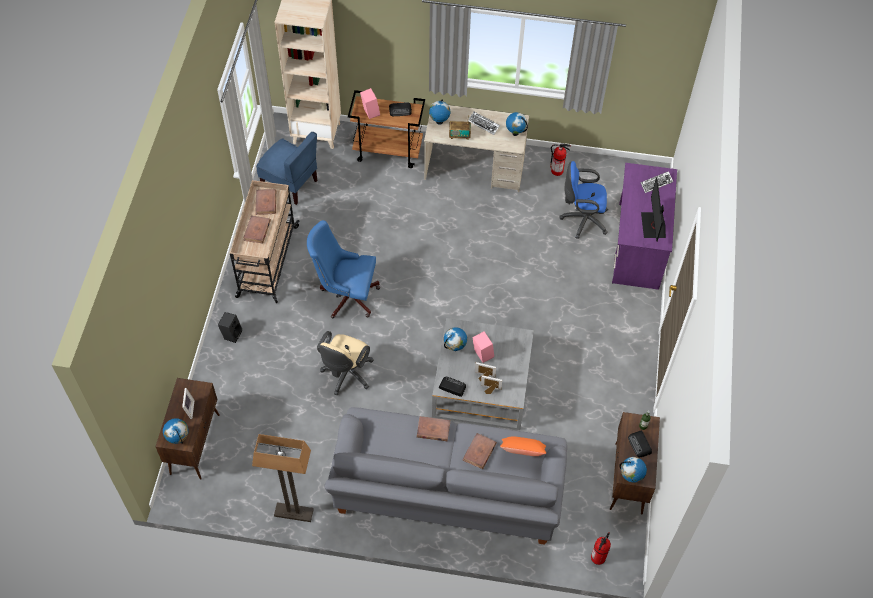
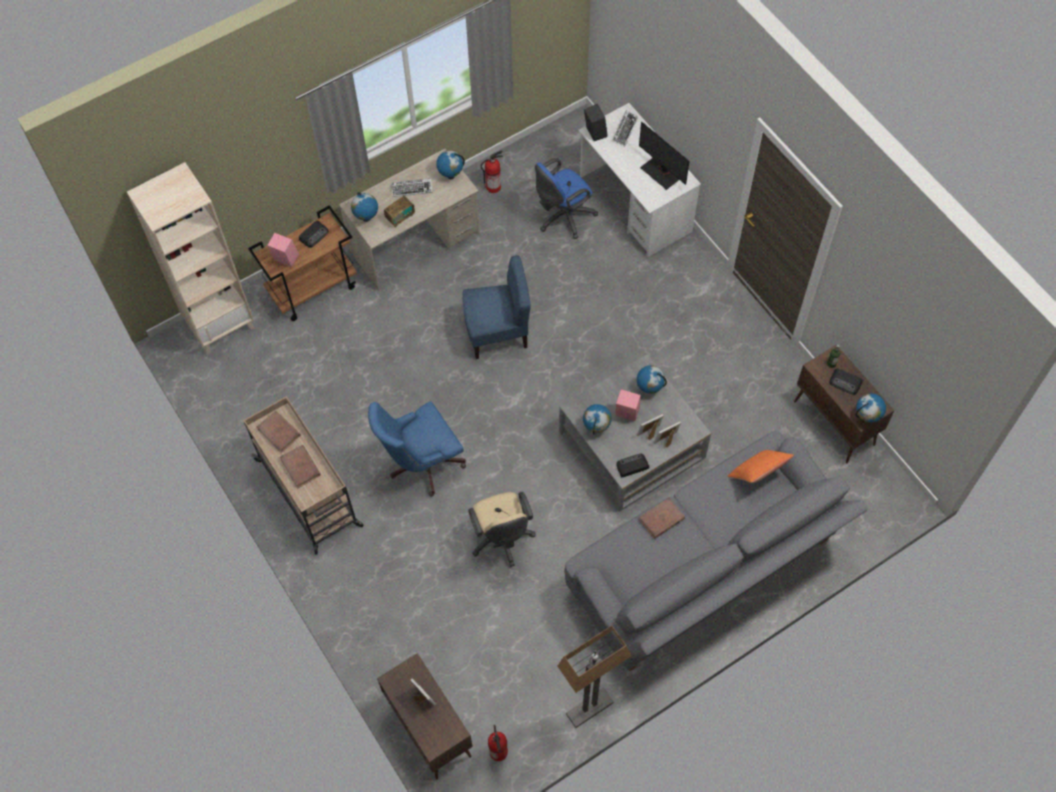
camera: 40 degrees left, 5 degrees up
globe [163,418,188,444] -> globe moved to [637,365,667,394]
black speaker [218,312,243,343] -> black speaker moved to [584,104,608,141]
blue chair [256,132,317,205] -> blue chair moved to [462,255,531,359]
brown book [463,433,497,469] -> none
fire extinguisher [591,532,611,565] -> fire extinguisher moved to [488,725,508,761]
purple desk [612,163,677,290] -> white desk [579,103,701,257]

